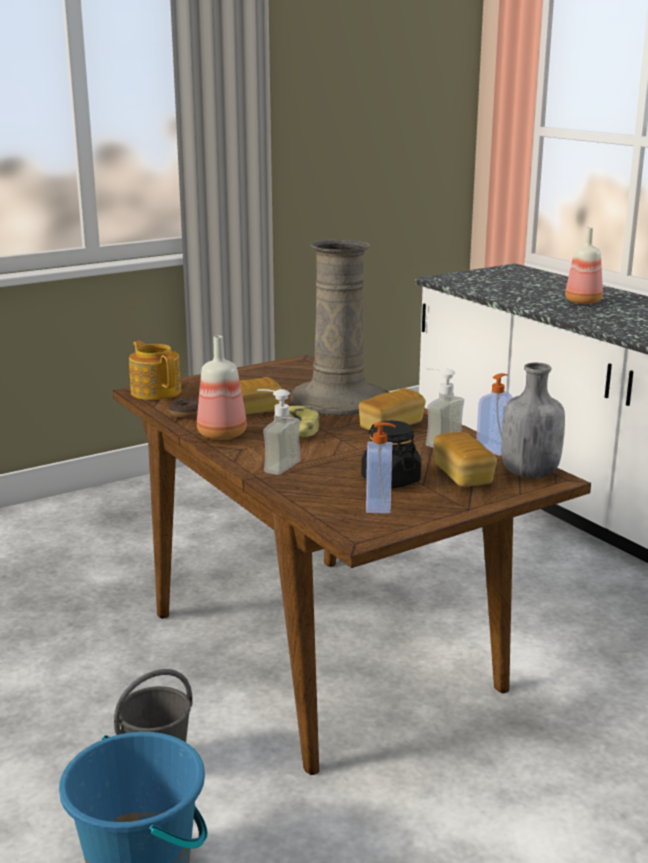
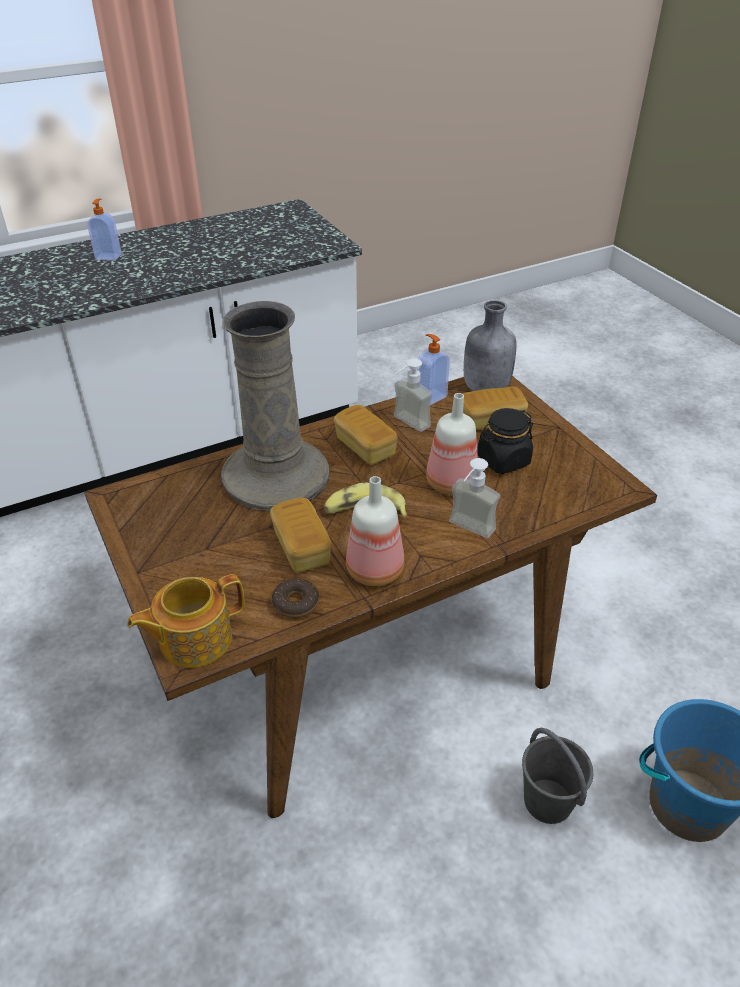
camera: 85 degrees left, 20 degrees up
soap dispenser [366,422,396,514] -> soap dispenser moved to [87,199,122,261]
bottle [565,227,603,304] -> bottle moved to [426,393,478,495]

